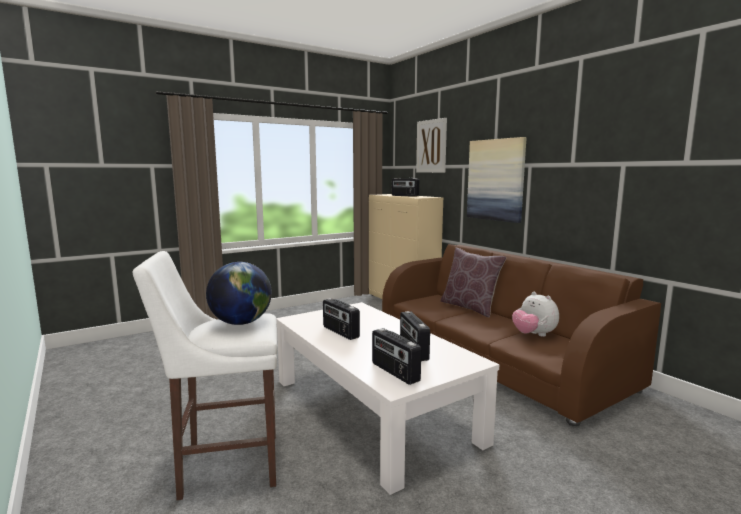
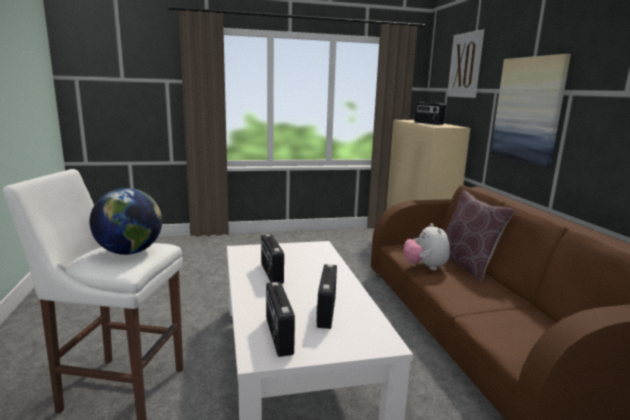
camera: 20 degrees right, 5 degrees up
plush toy [512,292,559,337] -> plush toy moved to [403,223,450,270]

